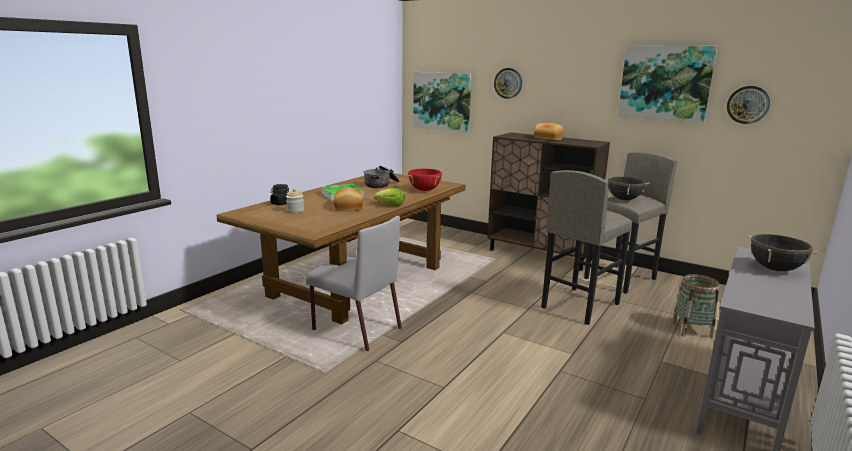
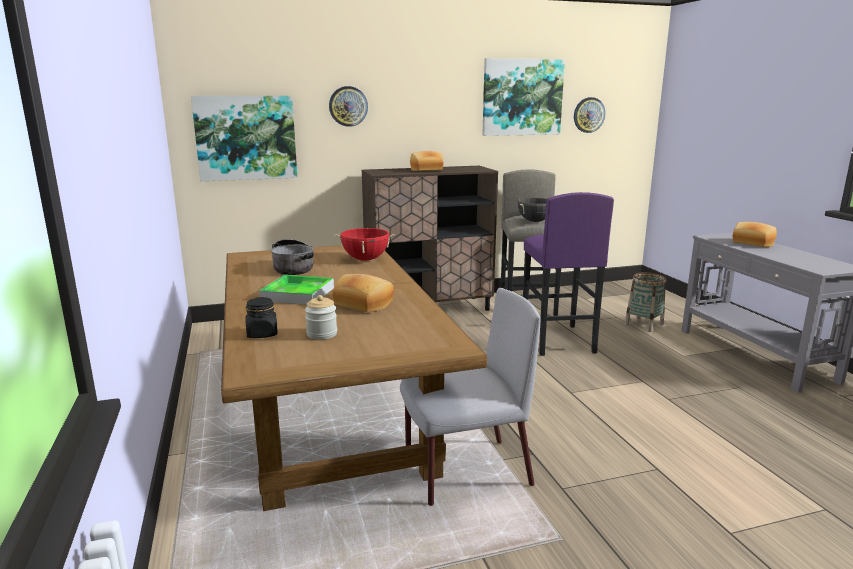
camera: 50 degrees left, 0 degrees up
lettuce [374,188,405,206] -> none
grey stool [541,170,632,325] -> purple stool [523,192,614,356]
black cooking pot [746,234,819,271] -> bread [733,222,777,247]

